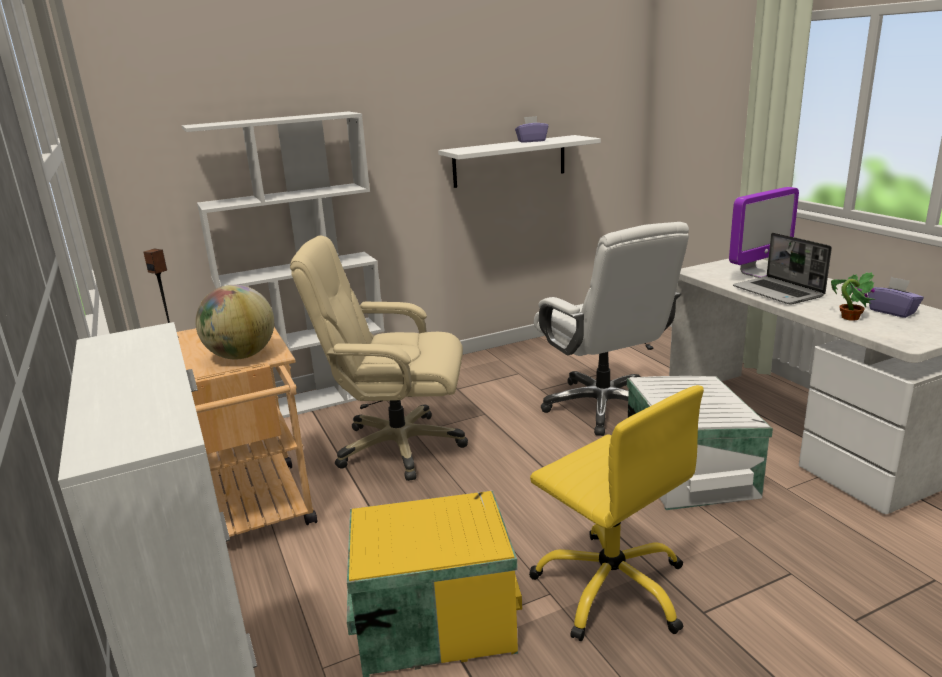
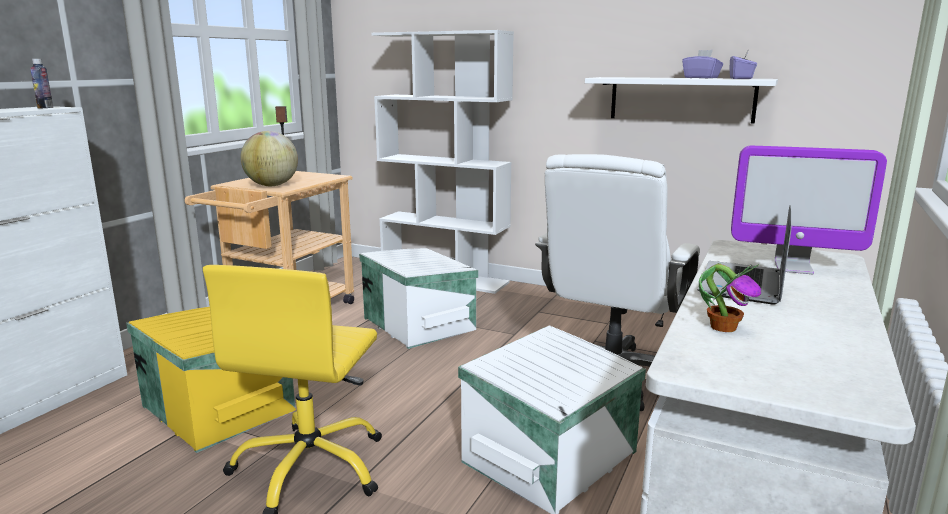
camera: 50 degrees right, 5 degrees down
beige office chair [290,235,468,481] -> white storage box [359,248,478,349]
purple tissue box [868,277,924,318] -> purple tissue box moved to [730,50,757,79]
none -> bottle [30,59,53,108]

